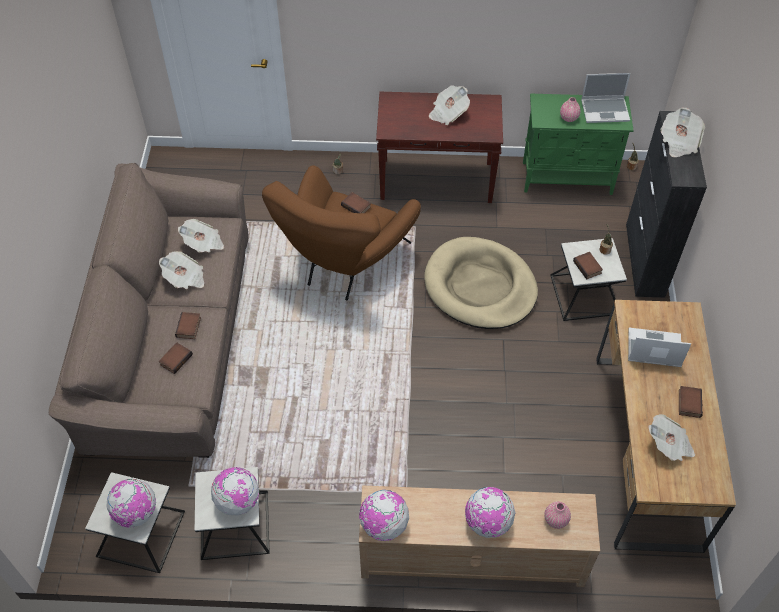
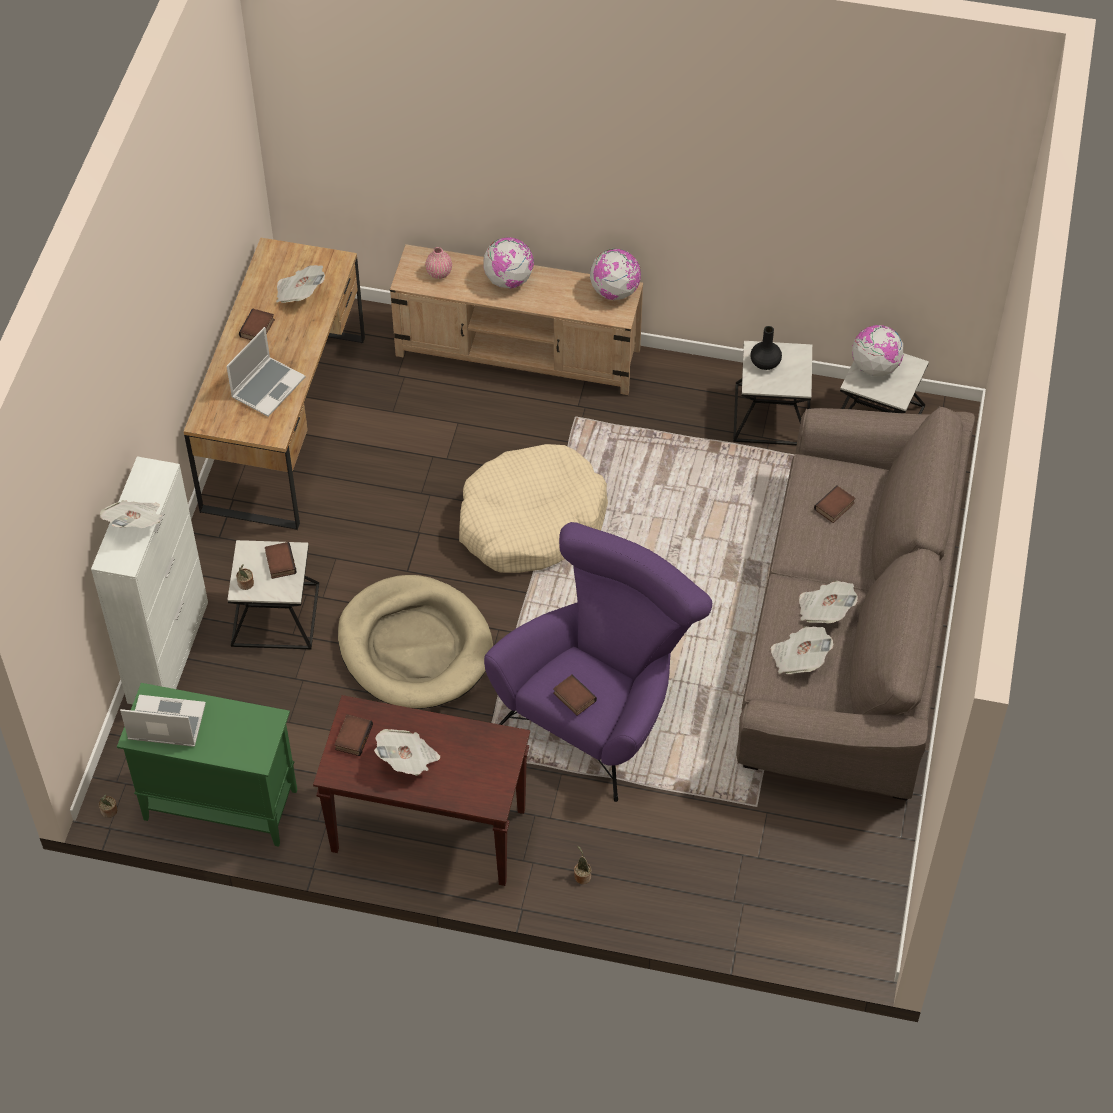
camera: 170 degrees left, 0 degrees up
book [175,312,201,339] -> book moved to [334,715,373,756]
globe [211,467,259,515] -> black vase [750,326,782,370]
brown armchair [262,165,421,300] -> purple armchair [484,522,712,802]
pink vase [560,97,580,122] -> none
black cabinet [626,111,707,298] -> white cabinet [91,456,208,704]
laptop [628,328,691,367] -> laptop turned 75 degrees counterclockwise [227,327,305,417]
none -> beige dog bed [459,444,608,573]

